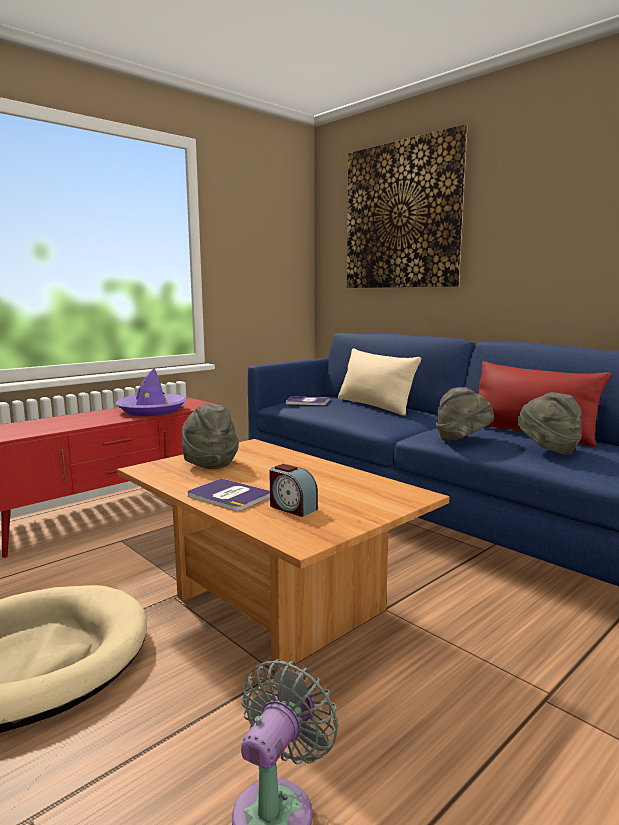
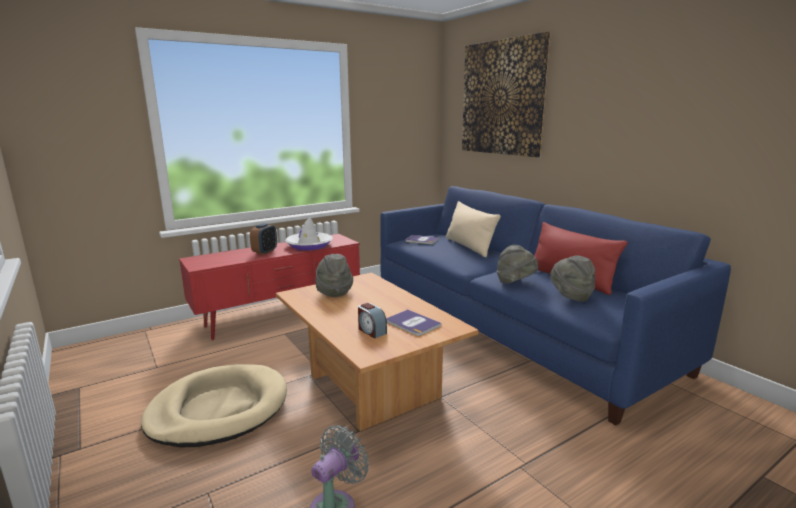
camera: 10 degrees right, 5 degrees up
purple hat [116,367,187,416] -> white hat [285,217,333,250]
book [187,478,270,511] -> book moved to [386,309,441,336]
none -> alarm clock [250,223,277,255]

